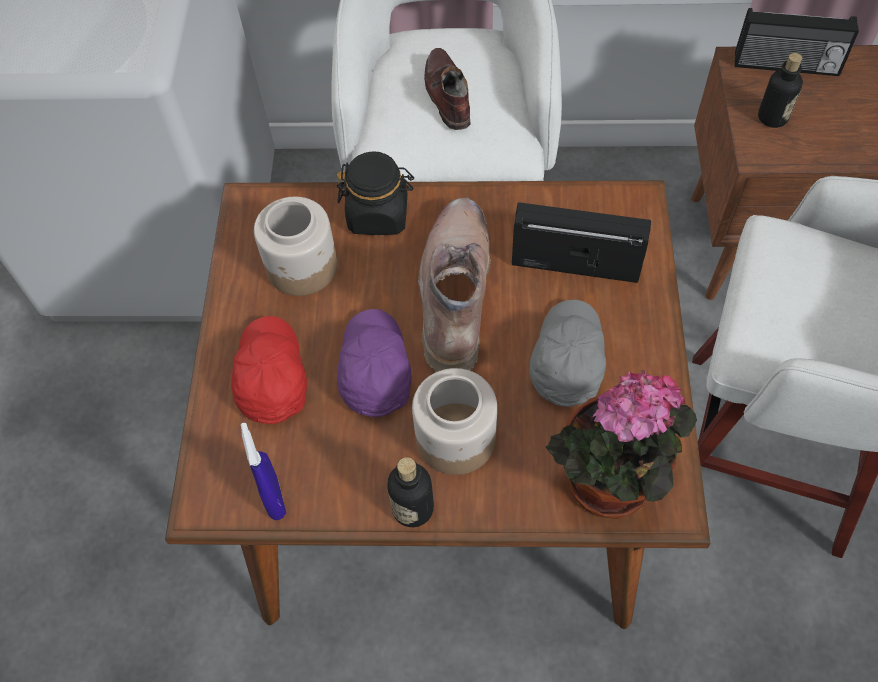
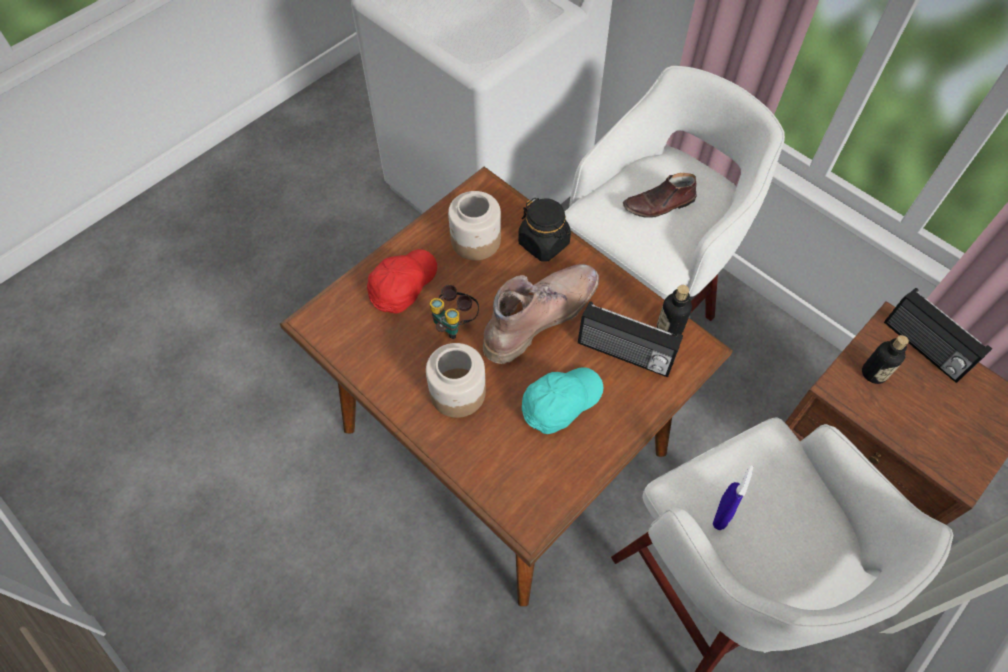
camera: 40 degrees right, 0 degrees up
blue spray bottle [241,423,286,520] -> blue spray bottle moved to [713,465,753,530]
purple cap [337,309,412,417] -> binoculars [430,285,479,339]
bottle [387,457,434,527] -> bottle moved to [657,285,692,335]
brown shoe [424,48,471,130] -> brown shoe turned 135 degrees counterclockwise [623,173,697,218]
radio [512,202,651,283] -> radio turned 150 degrees clockwise [578,301,683,377]
grey cap [529,300,606,407] -> turquoise cap [522,367,603,434]
potted plant [546,369,697,519] -> none

